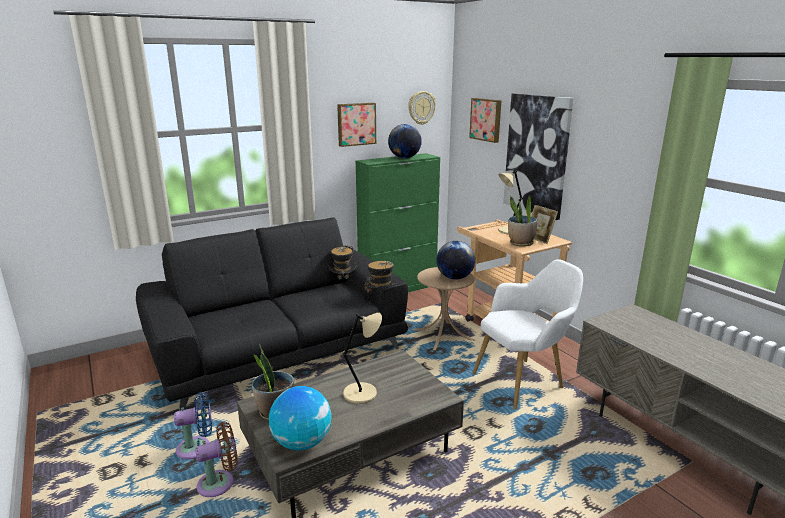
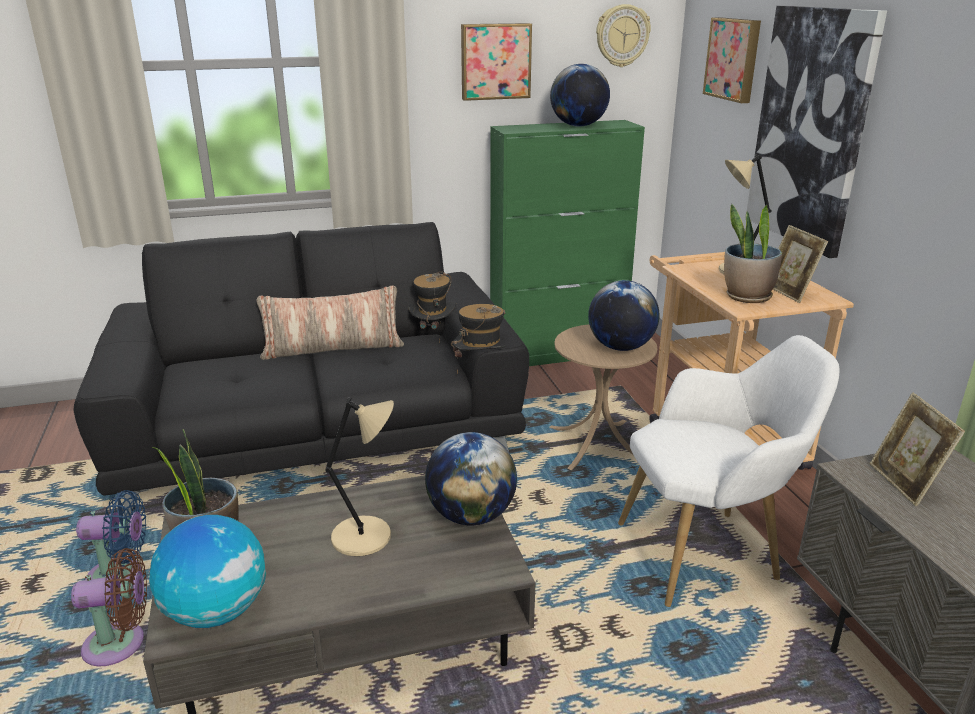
camera: 15 degrees right, 5 degrees up
none -> pillow [256,285,404,360]
none -> globe [425,432,517,525]
none -> picture frame [870,392,965,506]

